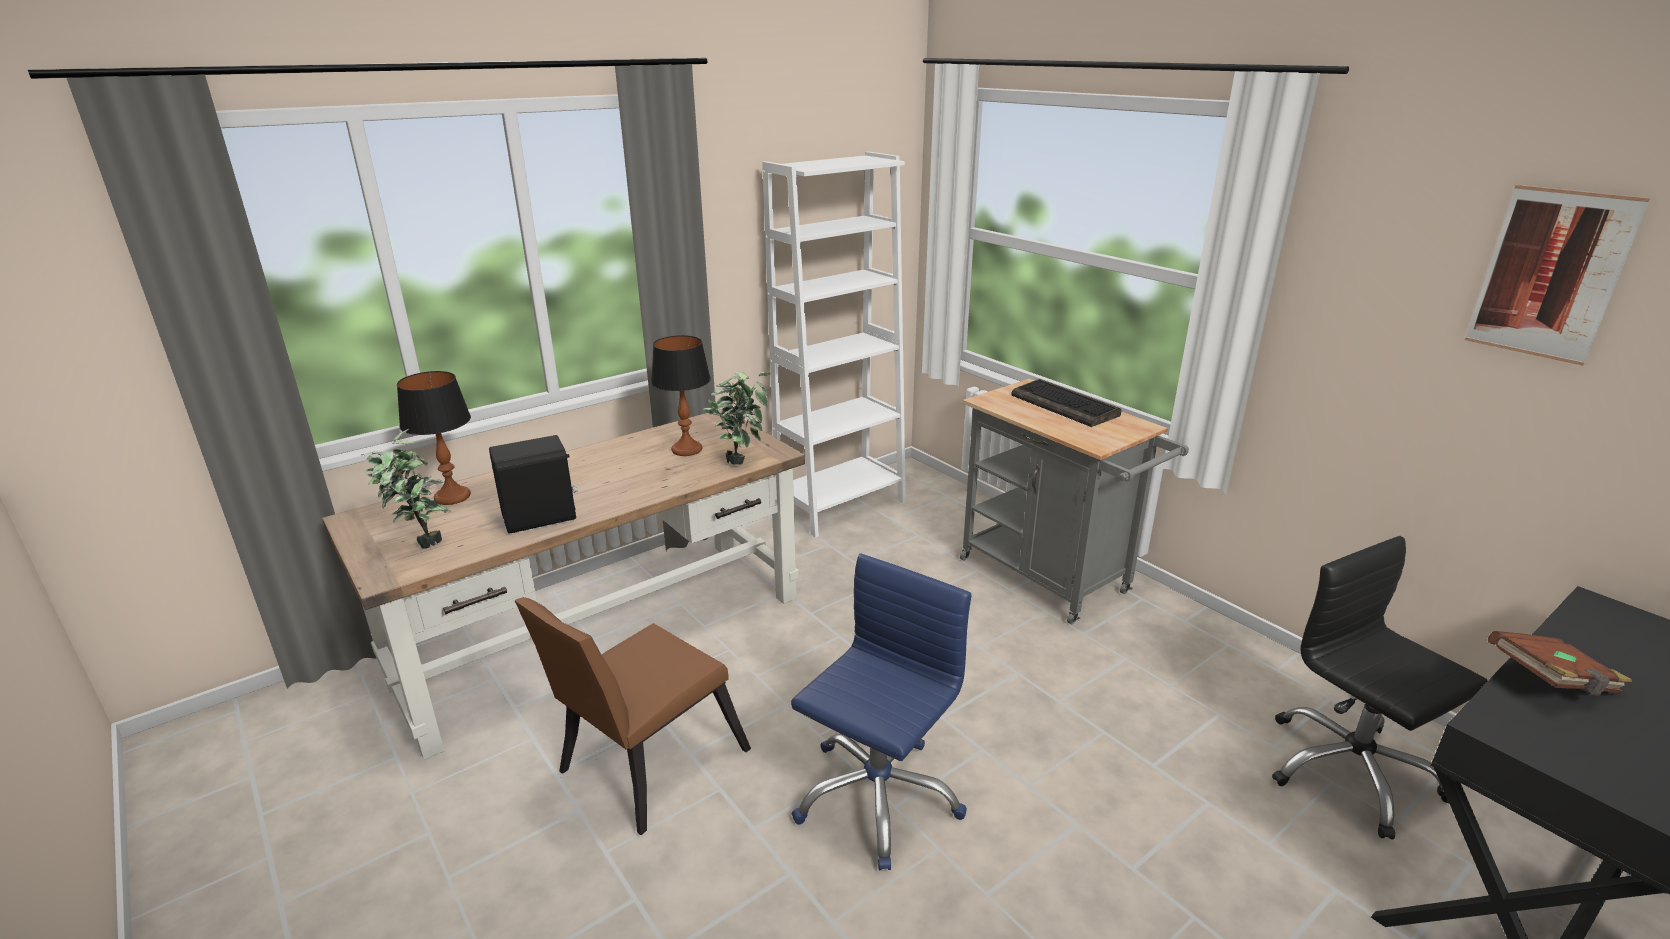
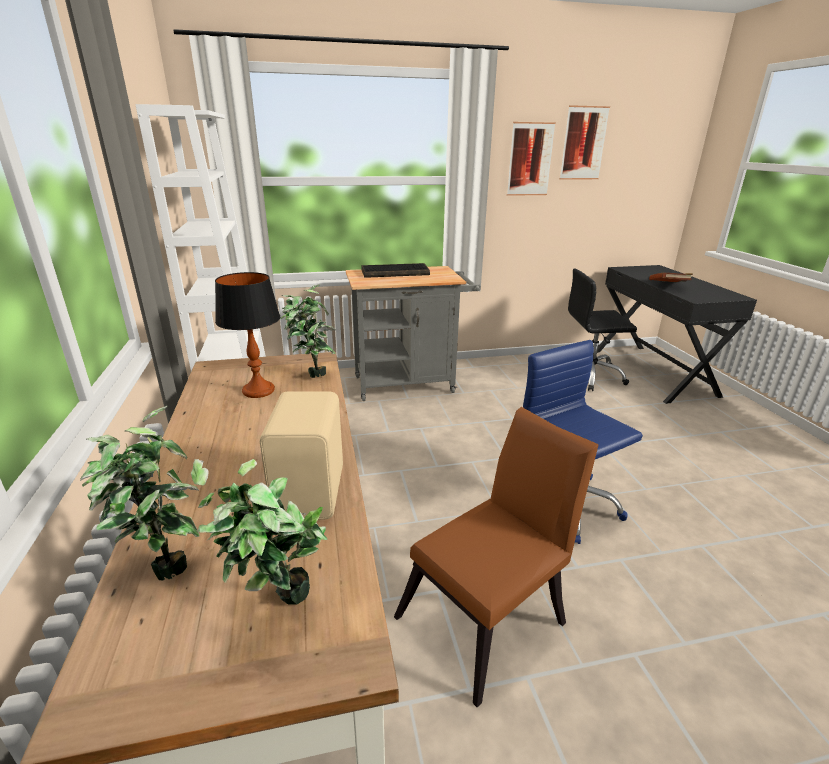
camera: 65 degrees left, 0 degrees up
table lamp [397,371,471,505] -> potted plant [80,406,200,580]
black speaker [489,435,578,534] -> beige speaker [260,391,343,520]
brown chair [514,597,751,835] -> brown chair turned 105 degrees counterclockwise [394,407,599,707]
none -> picture [507,122,556,196]

